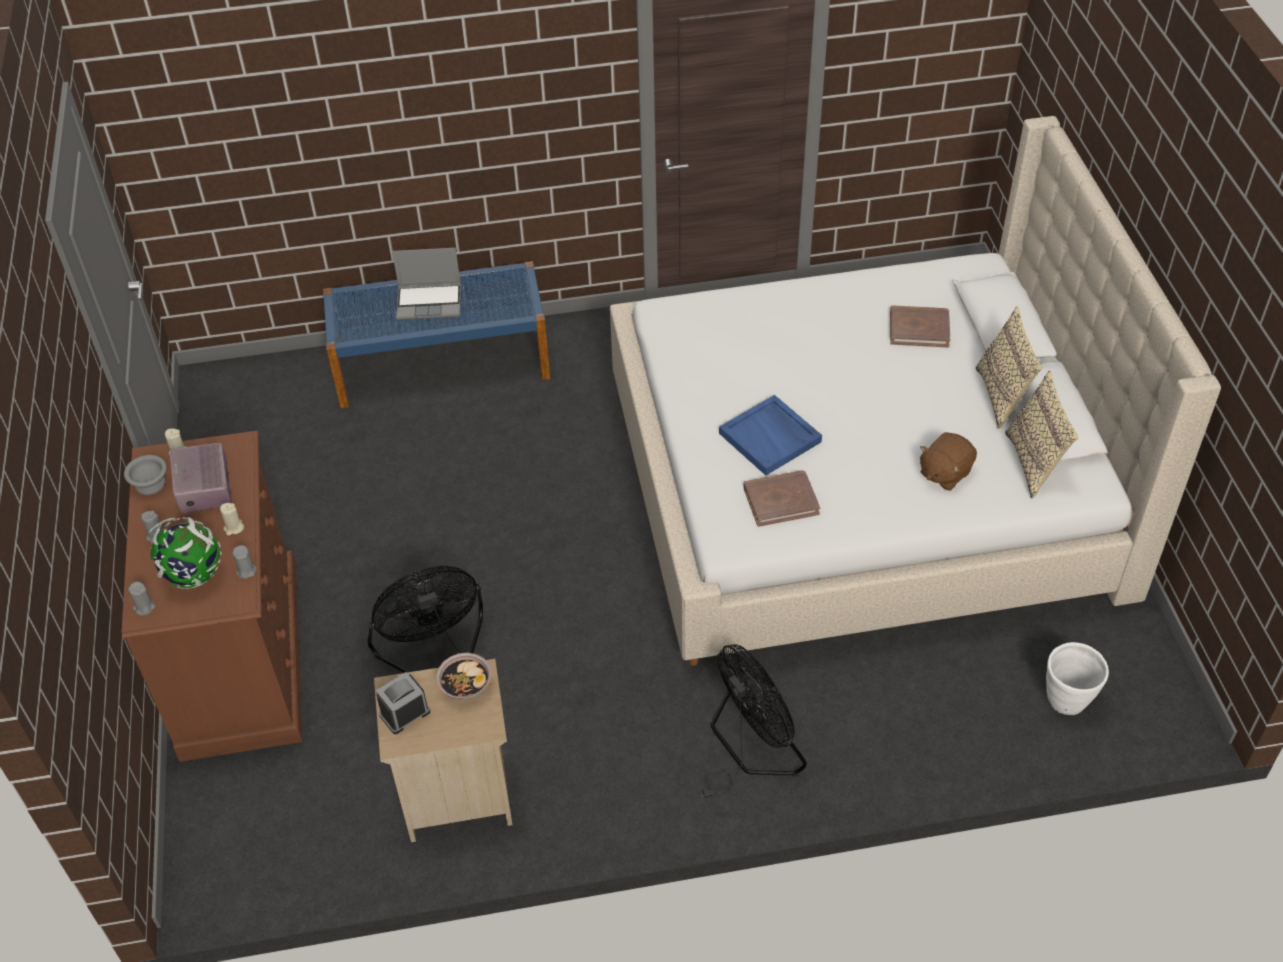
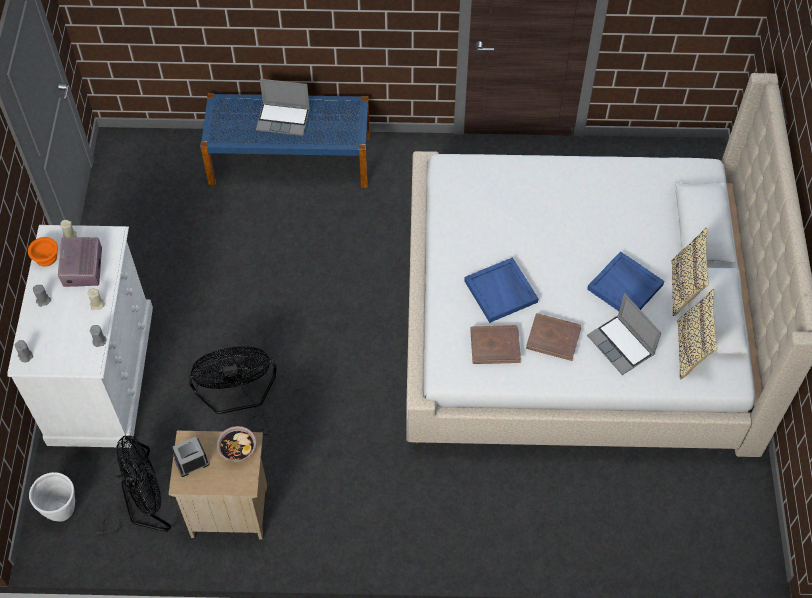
camera: 10 degrees right, 10 degrees up
brown dresser [122,430,302,762] -> white dresser [7,225,153,448]
grey bowl [124,455,167,495] -> orange bowl [28,237,58,266]
globe [149,517,221,589] -> none
black fan [701,644,807,798] -> black fan moved to [96,436,171,535]
brown book [890,305,950,348] -> brown book moved to [526,313,581,361]
brown plush toy [920,432,977,491] -> laptop [587,293,661,375]
white planter [1046,642,1109,715] -> white planter moved to [29,472,75,522]
none -> blue tray [587,251,664,311]

